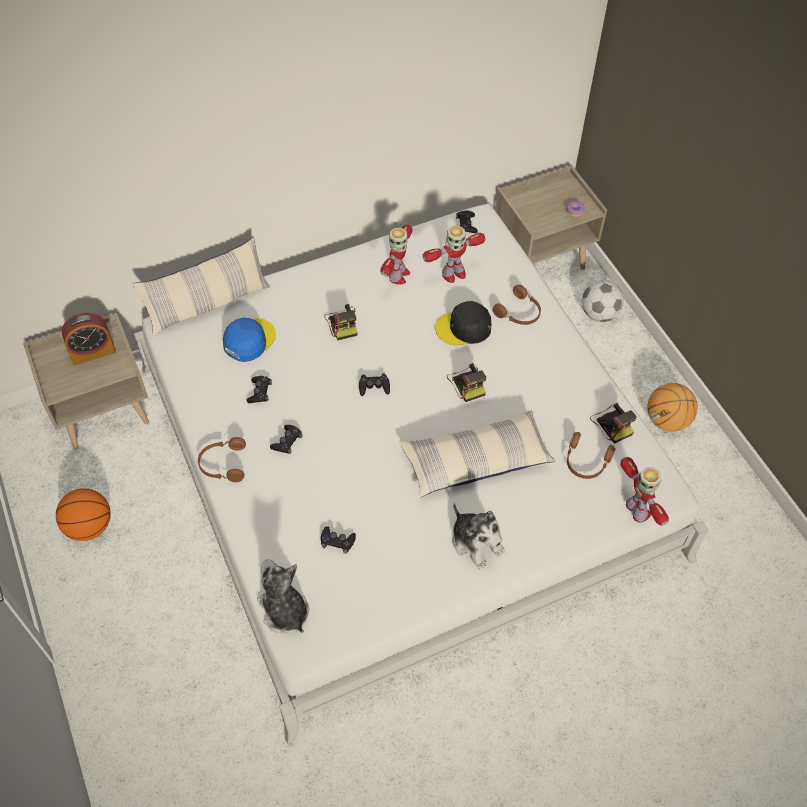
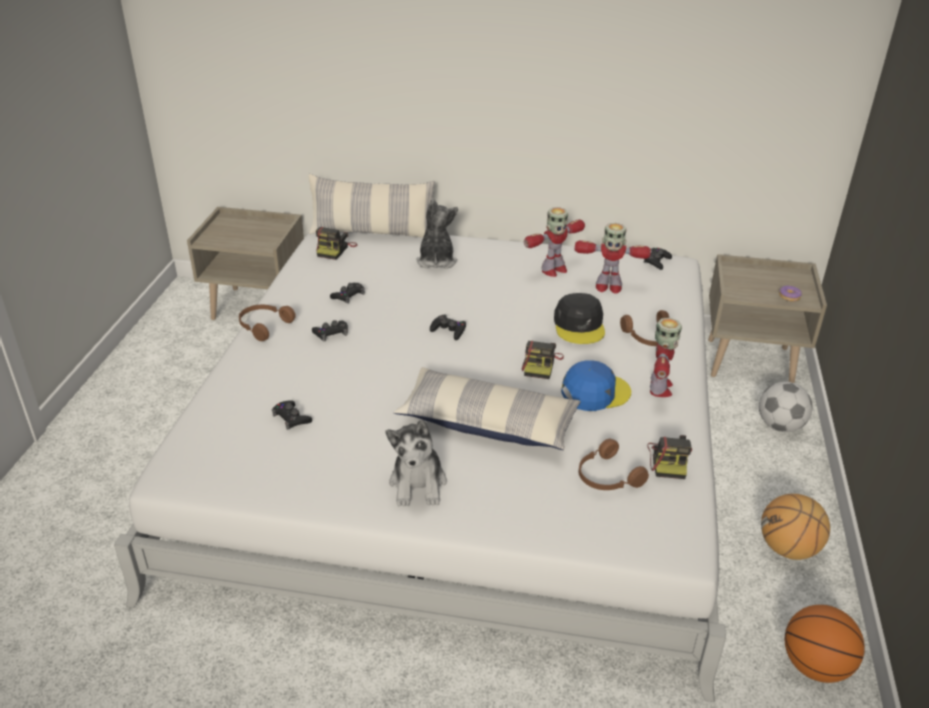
camera: 35 degrees right, 20 degrees down
basketball [56,488,111,541] -> basketball moved to [785,605,865,683]
alarm clock [62,313,116,365] -> none
blue cap [223,318,276,362] -> blue cap moved to [561,360,631,411]
plush toy [257,559,309,633] -> plush toy moved to [416,199,458,268]
camera [324,304,357,340] -> camera moved to [316,227,357,260]
black cap [435,301,491,346] -> black cap turned 120 degrees counterclockwise [554,293,605,344]
toy robot [620,457,669,526] -> toy robot moved to [650,318,682,397]

